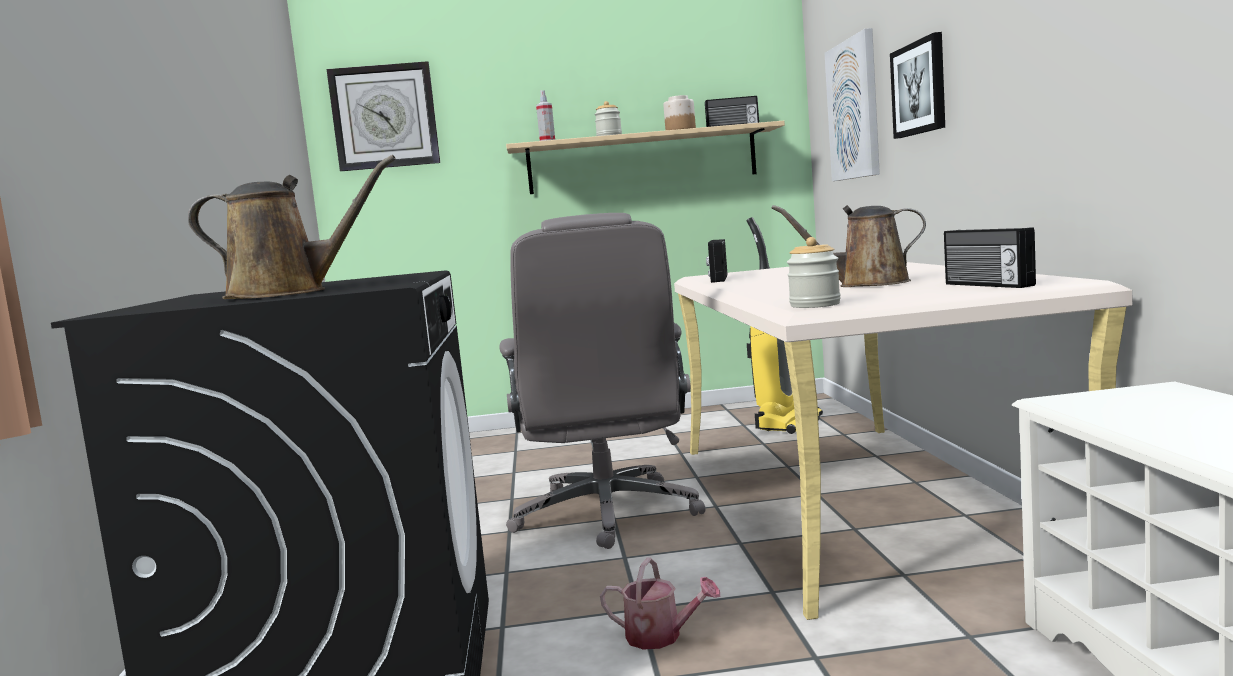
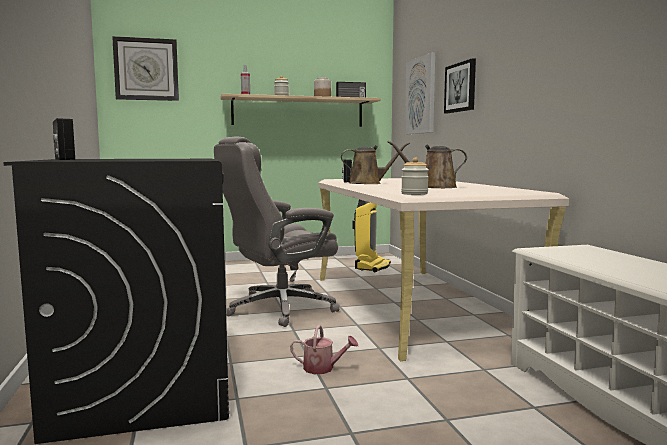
camera: 10 degrees left, 0 degrees up
brown watering can [188,155,396,299] -> brown watering can moved to [341,142,410,184]
grey office chair [499,213,705,549] -> grey office chair turned 75 degrees clockwise [214,137,339,327]
radio [944,227,1036,288] -> radio moved to [53,118,75,160]

